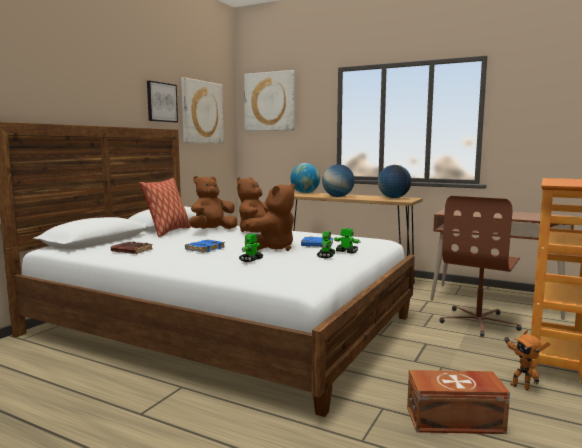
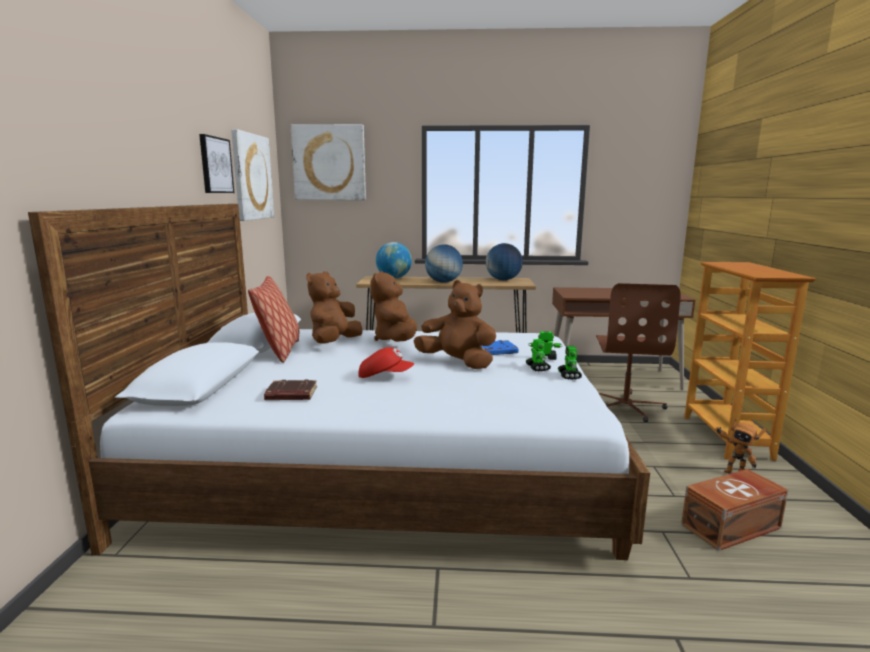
camera: 25 degrees left, 5 degrees up
blue book [185,240,225,253] -> red cap [358,347,414,378]
toy robot [239,234,263,262] -> toy robot moved to [558,346,582,380]
brown plush toy [245,183,295,251] -> brown plush toy turned 75 degrees counterclockwise [414,280,496,369]

